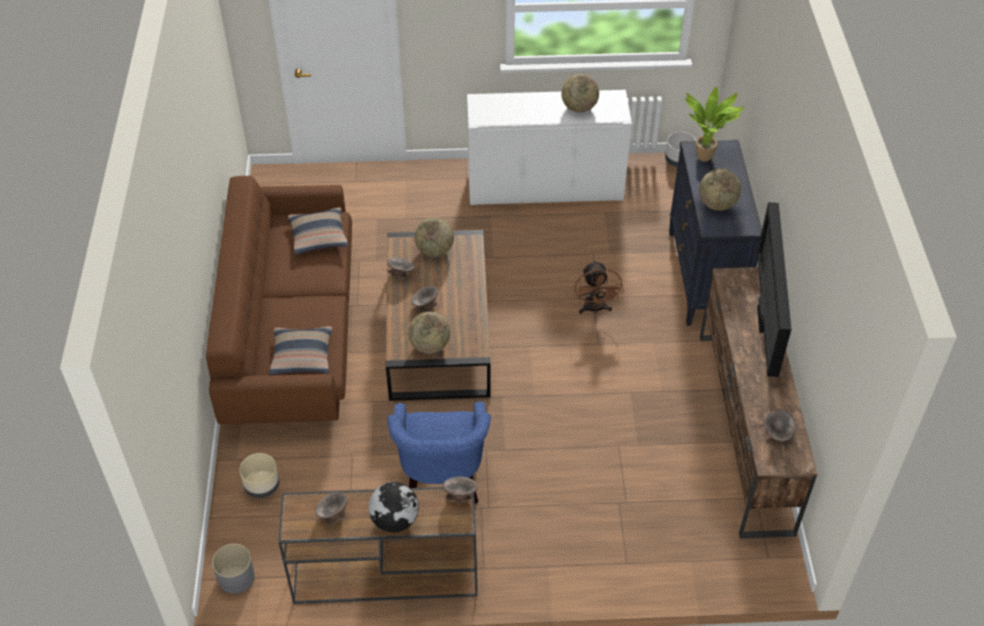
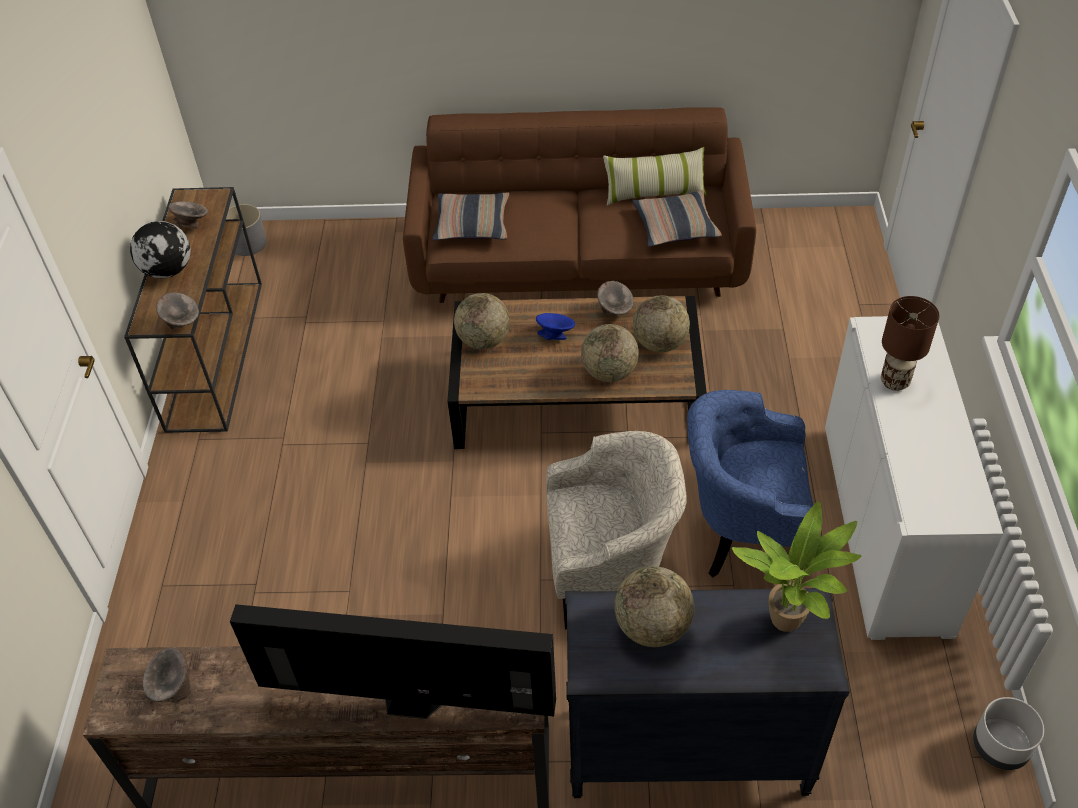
camera: 95 degrees right, 0 degrees up
beige planter [239,453,280,498] -> none
blue armchair [387,401,491,504] -> blue armchair moved to [687,390,813,580]
grey bowl [412,286,438,313] -> blue bowl [536,313,575,340]
globe [561,74,599,113] -> globe moved to [581,324,639,382]
brown fan [574,260,624,314] -> beige armchair [546,431,687,629]
none -> pillow [603,147,707,206]
none -> brown table lamp [881,296,940,391]

